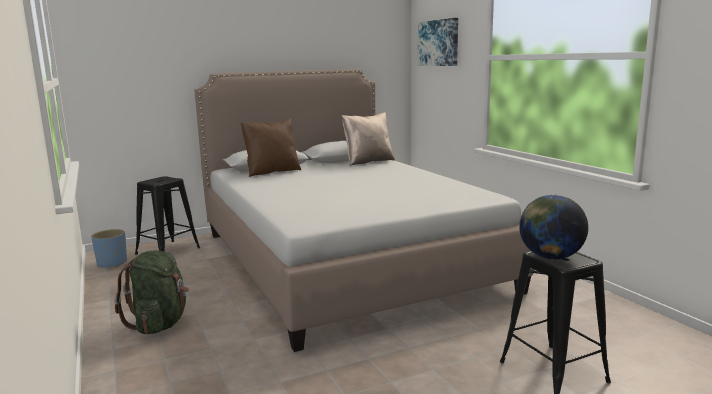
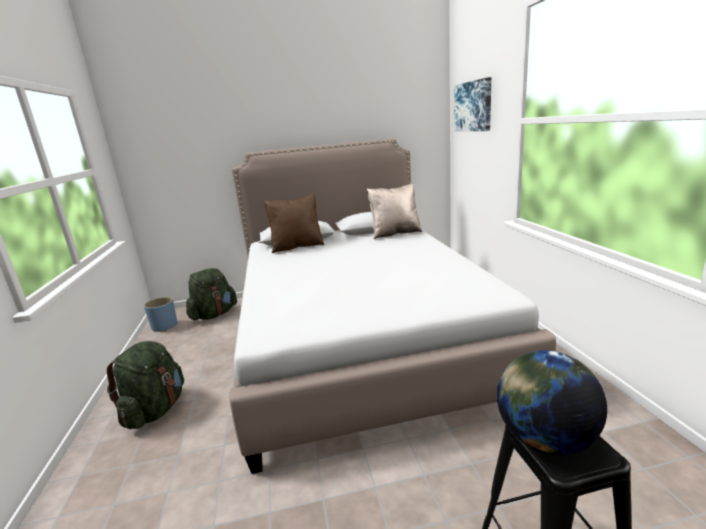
camera: 15 degrees right, 5 degrees up
black stool [135,176,200,255] -> green backpack [186,268,237,320]

